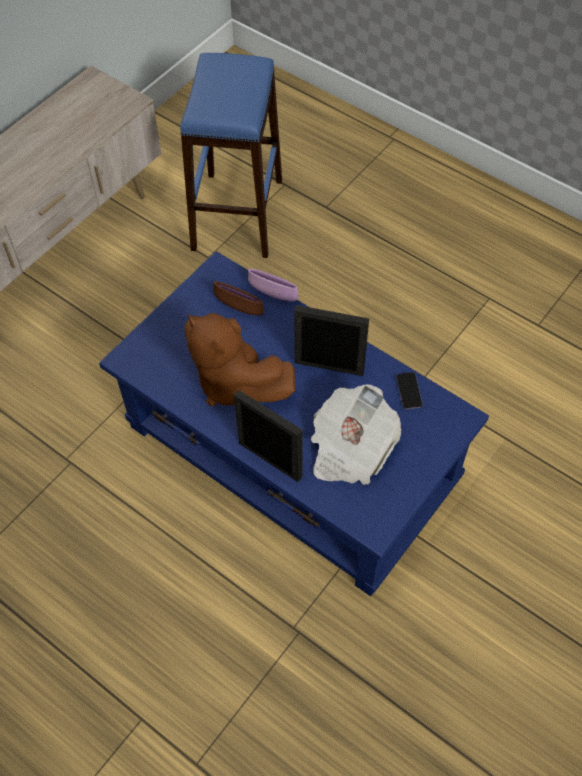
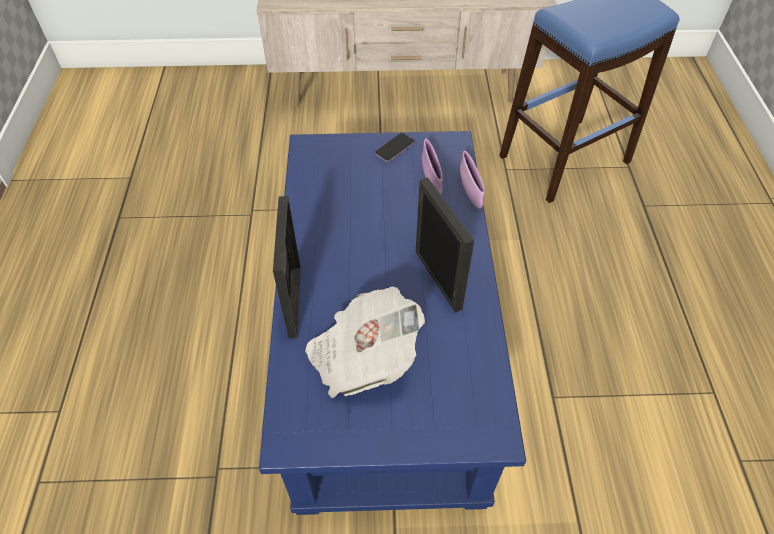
camera: 50 degrees right, 5 degrees down
brown plush toy [185,313,295,407] -> none
brown bowl [213,282,264,315] -> purple bowl [422,139,443,194]
phone [396,372,423,409] -> phone moved to [375,133,415,162]

